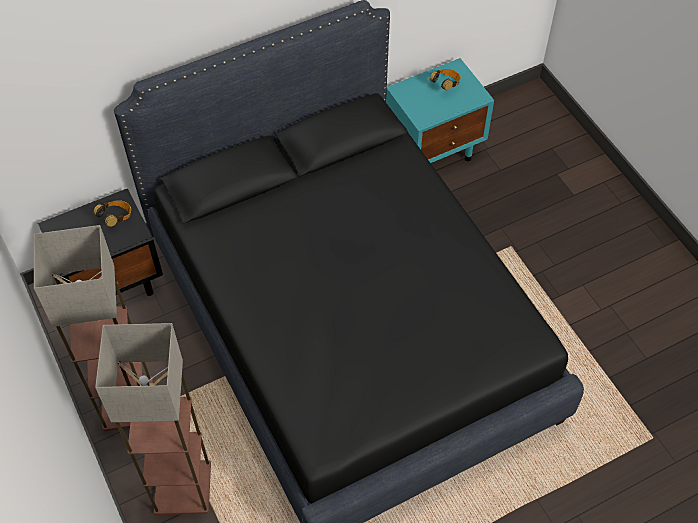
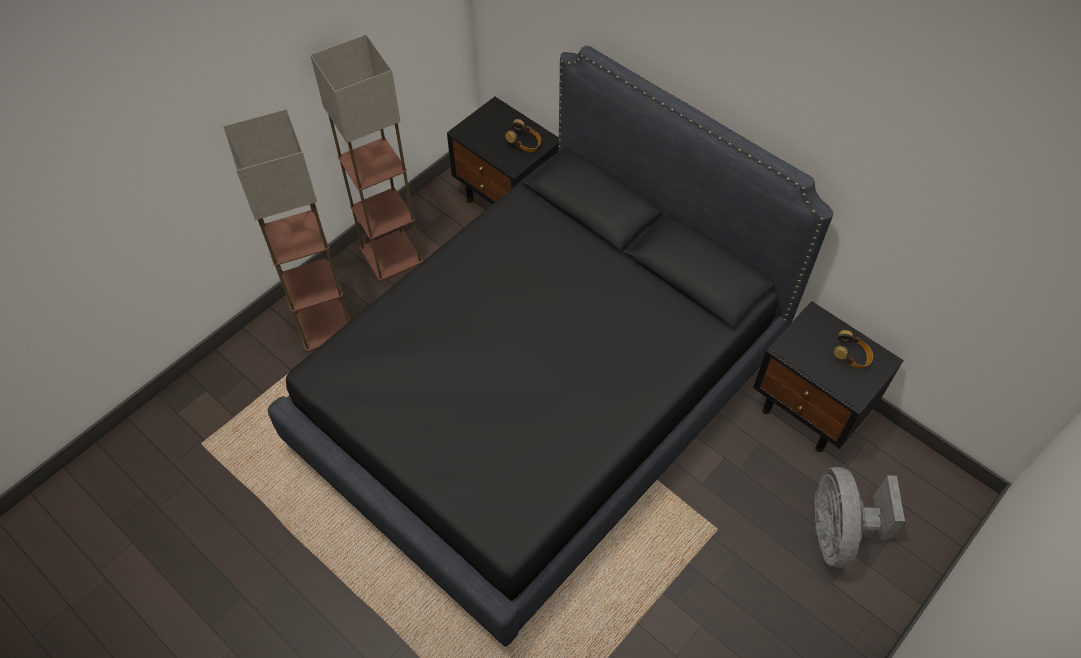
camera: 70 degrees right, 0 degrees up
turquoise nightstand [386,58,494,163] -> black nightstand [753,301,904,452]
none -> grey fan [814,467,905,568]

